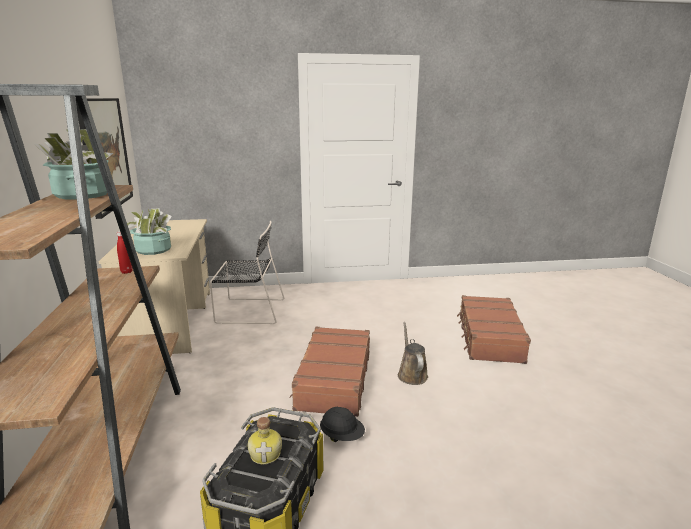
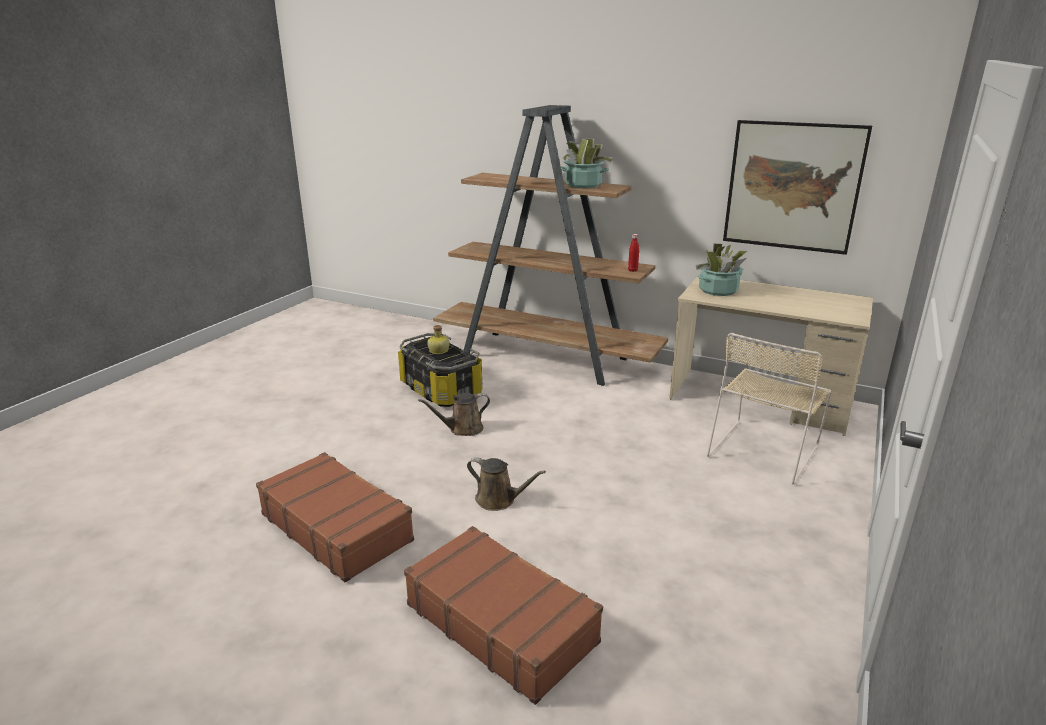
camera: 125 degrees right, 5 degrees up
black chair [210,221,284,324] -> beige chair [707,333,832,484]
brown suitcase [290,327,370,417] -> brown suitcase moved to [256,452,414,583]
black hard hat [320,407,365,442] -> brown watering can [418,393,490,436]

